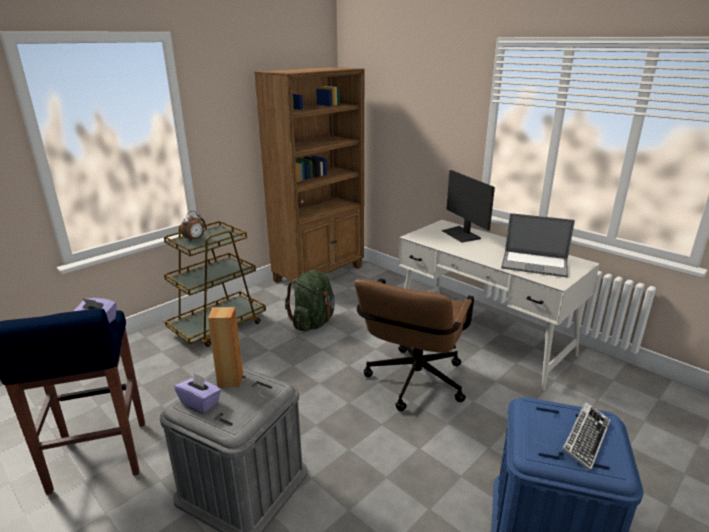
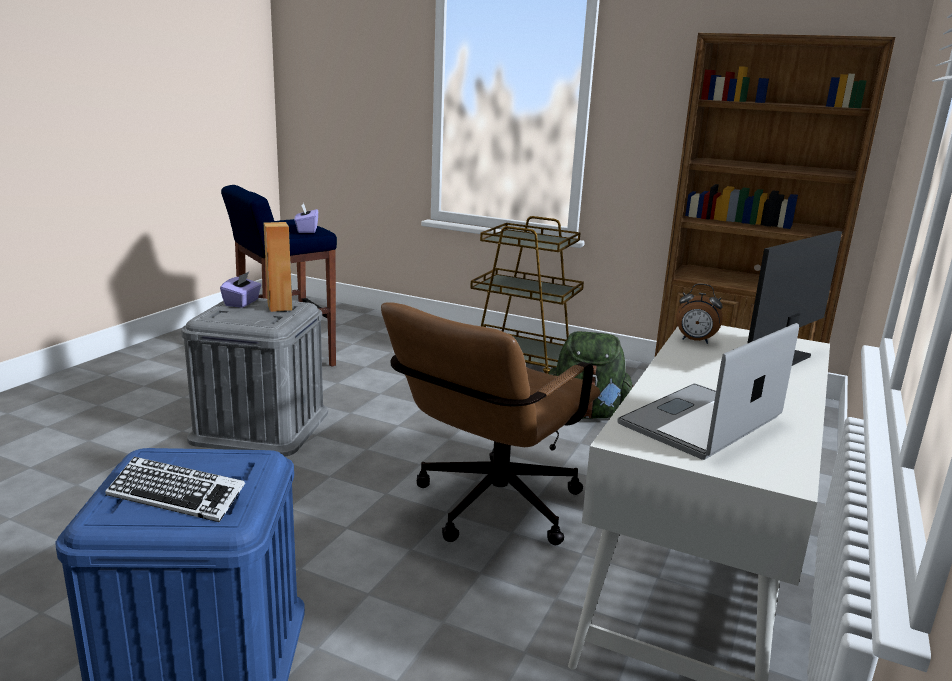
camera: 70 degrees right, 5 degrees down
alarm clock [180,211,204,241] -> alarm clock moved to [676,284,723,344]
brown office chair [354,278,474,411] -> brown office chair turned 60 degrees counterclockwise [381,302,600,545]
laptop [501,213,575,278] -> laptop turned 45 degrees clockwise [617,323,799,460]

